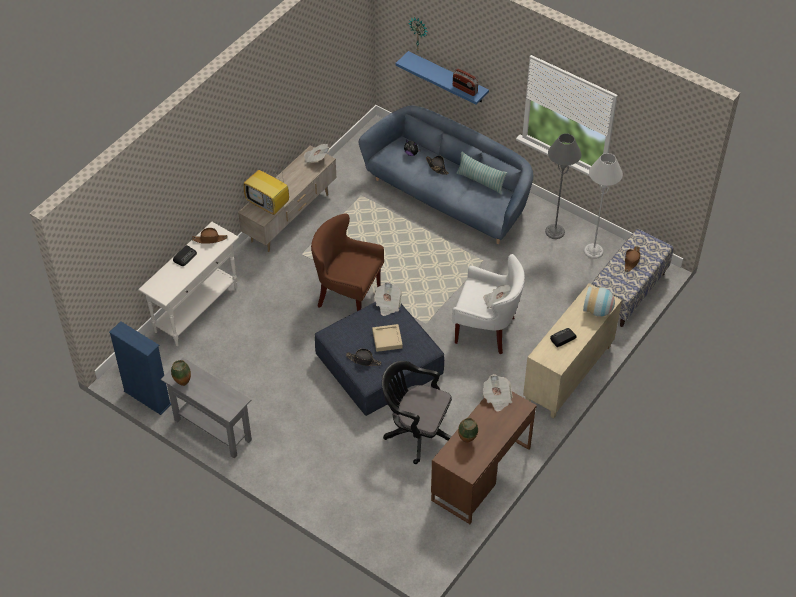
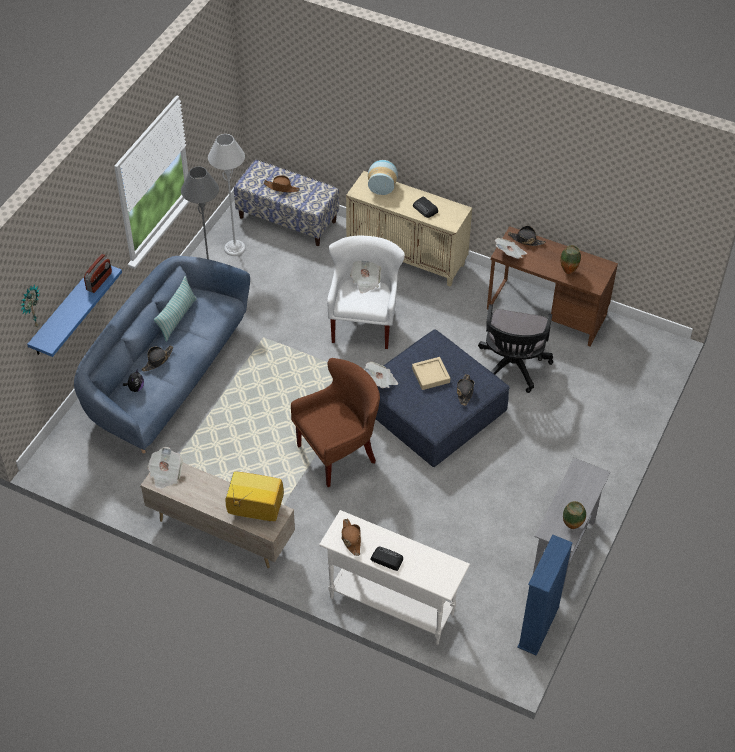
camera: 100 degrees left, 0 degrees up
television [244,166,289,215] -> television turned 105 degrees counterclockwise [225,472,284,521]
brown armchair [311,213,384,311] -> brown armchair turned 135 degrees counterclockwise [291,358,380,487]
none -> black hat [508,226,546,246]

